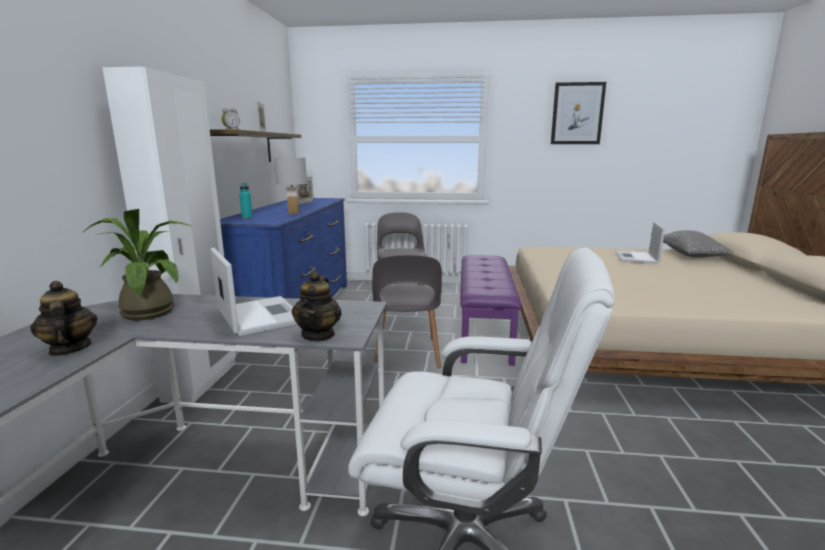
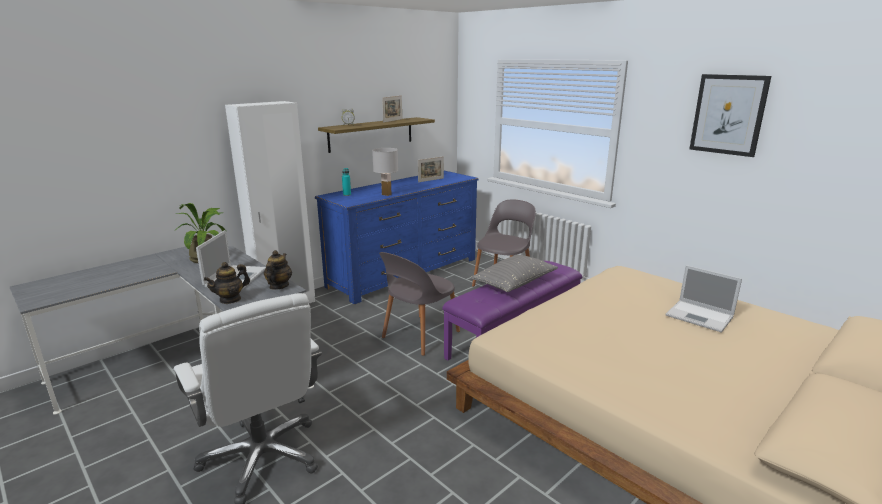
camera: 40 degrees right, 5 degrees up
teapot [30,281,98,356] -> teapot moved to [264,250,292,290]
laptop [616,222,665,264] -> laptop turned 105 degrees counterclockwise [666,265,742,333]
grey pillow [663,230,733,258] -> grey pillow moved to [471,255,558,292]

